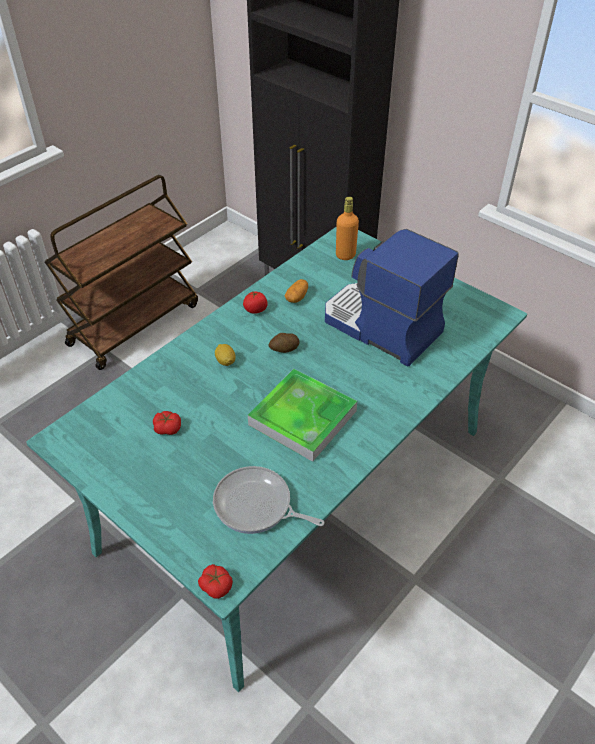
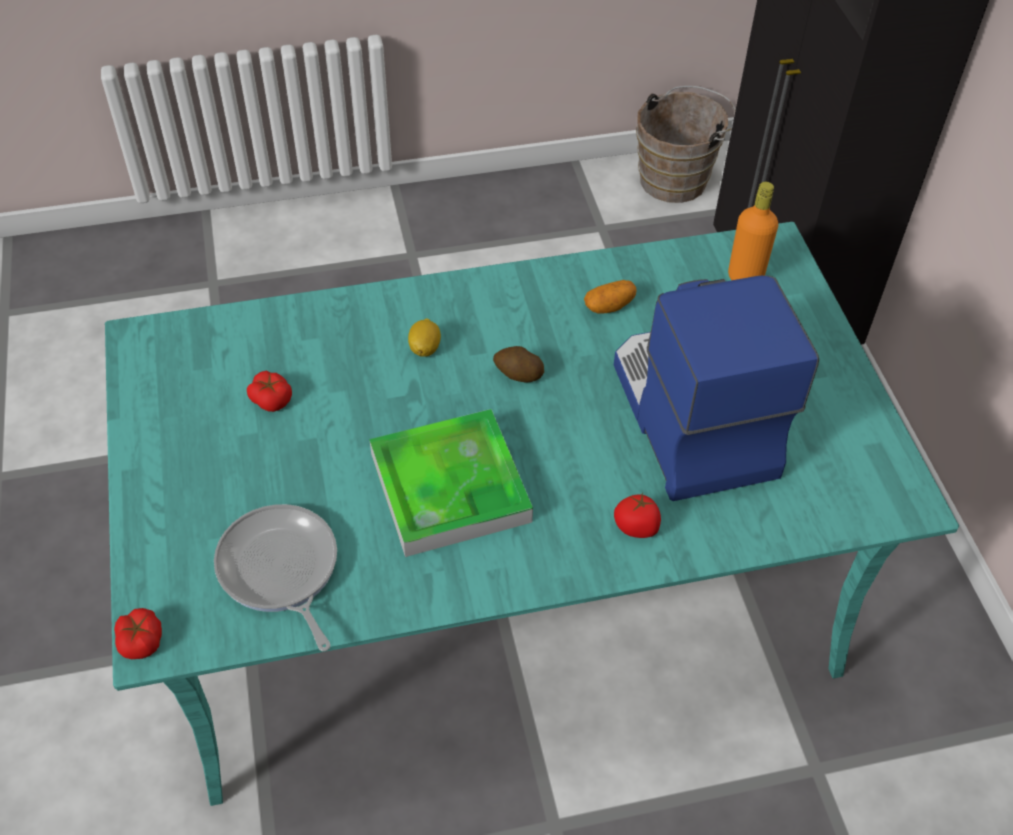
camera: 35 degrees right, 5 degrees up
brown cart [45,175,198,370] -> none
tomato [243,291,268,314] -> tomato moved to [614,492,661,538]
none -> brown bucket [636,86,736,203]

